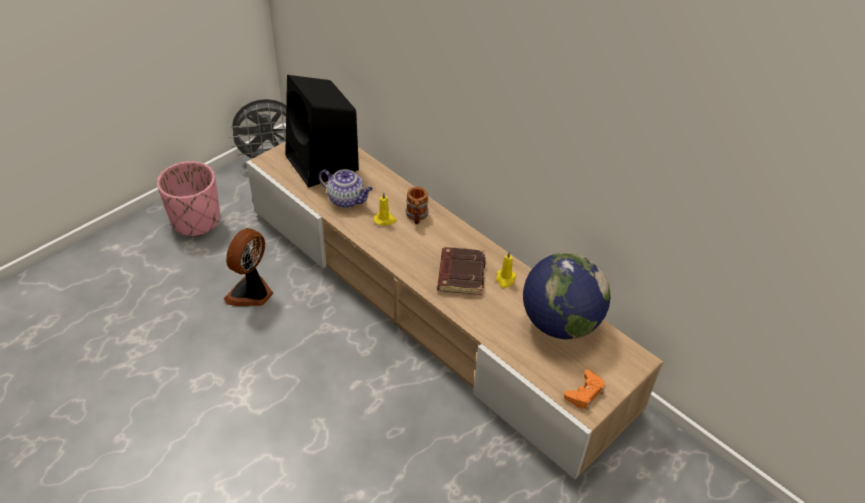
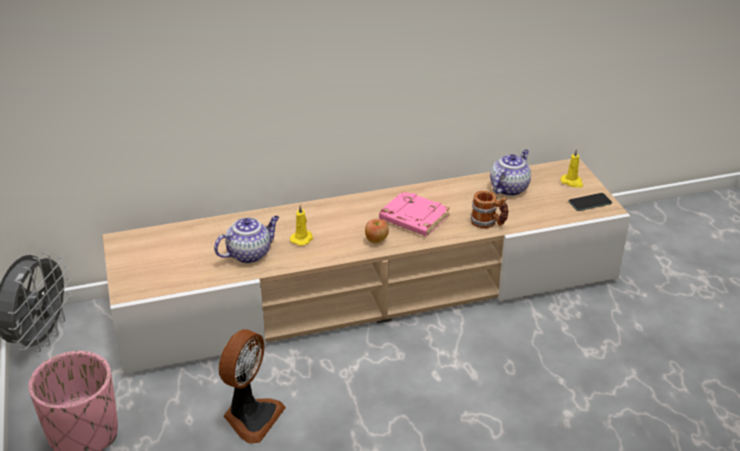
camera: 60 degrees left, 10 degrees down
fan [224,228,273,306] -> fan turned 120 degrees counterclockwise [219,329,286,444]
black speaker [285,75,359,187] -> none
mug [406,187,428,224] -> mug moved to [471,191,509,229]
brown book [437,247,486,295] -> pink book [379,191,450,236]
yellow candle [496,251,516,288] -> yellow candle moved to [561,149,583,188]
globe [523,253,611,339] -> teapot [490,150,531,196]
orange game controller [564,370,605,410] -> phone [568,193,612,211]
none -> apple [365,219,389,244]

